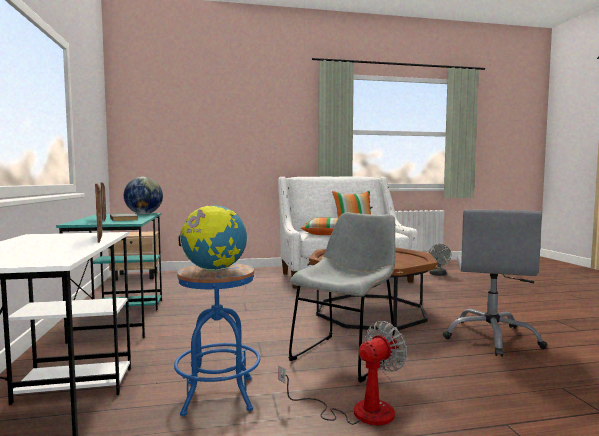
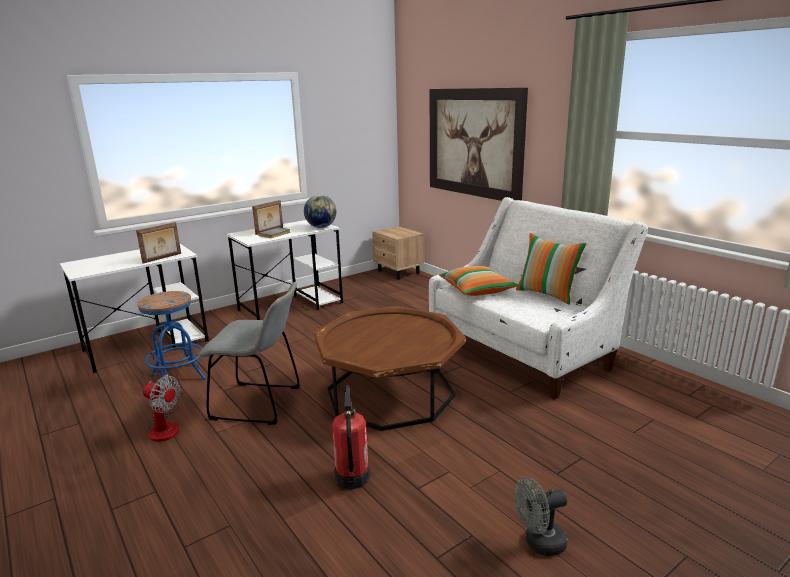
camera: 65 degrees right, 15 degrees up
turquoise desk [56,213,162,344] -> white desk [226,220,343,320]
globe [179,205,247,272] -> none
grey fan [429,244,451,276] -> grey fan moved to [515,477,568,556]
grey office chair [443,210,547,357] -> fire extinguisher [332,385,370,489]
none -> picture [430,88,528,201]

